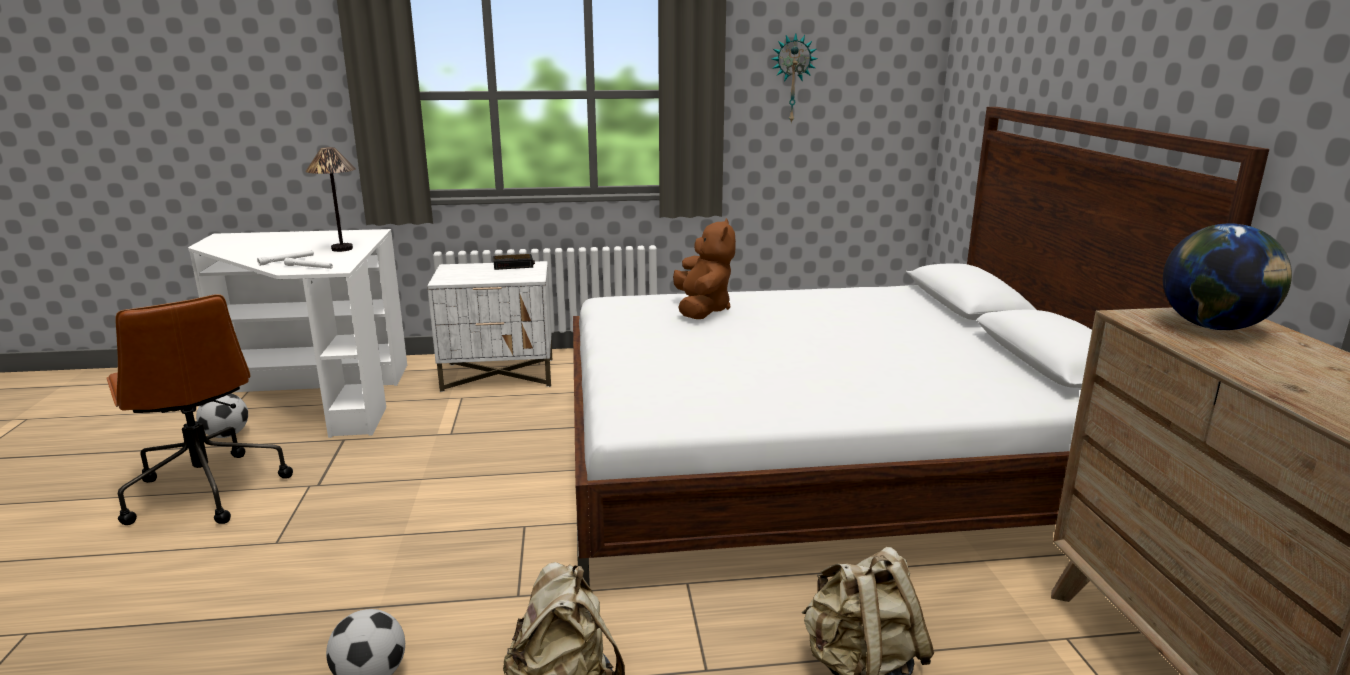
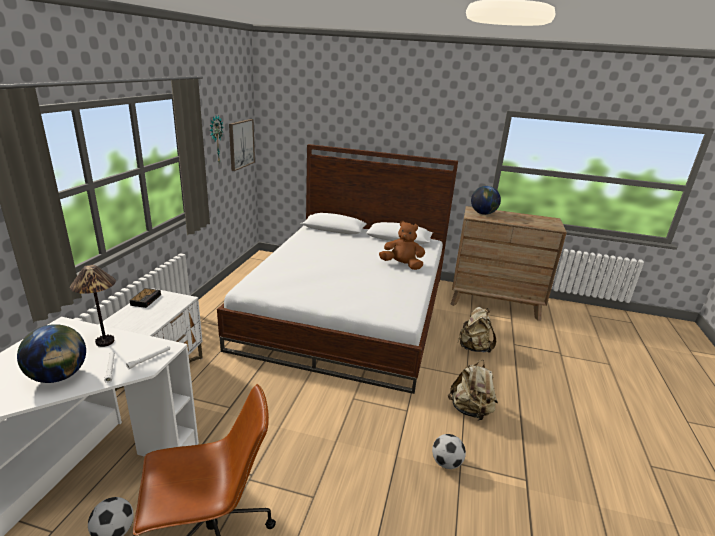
camera: 70 degrees left, 5 degrees up
brown plush toy [673,218,736,319] -> brown plush toy moved to [379,221,425,270]
none -> globe [17,324,86,383]
none -> picture [229,119,255,171]

